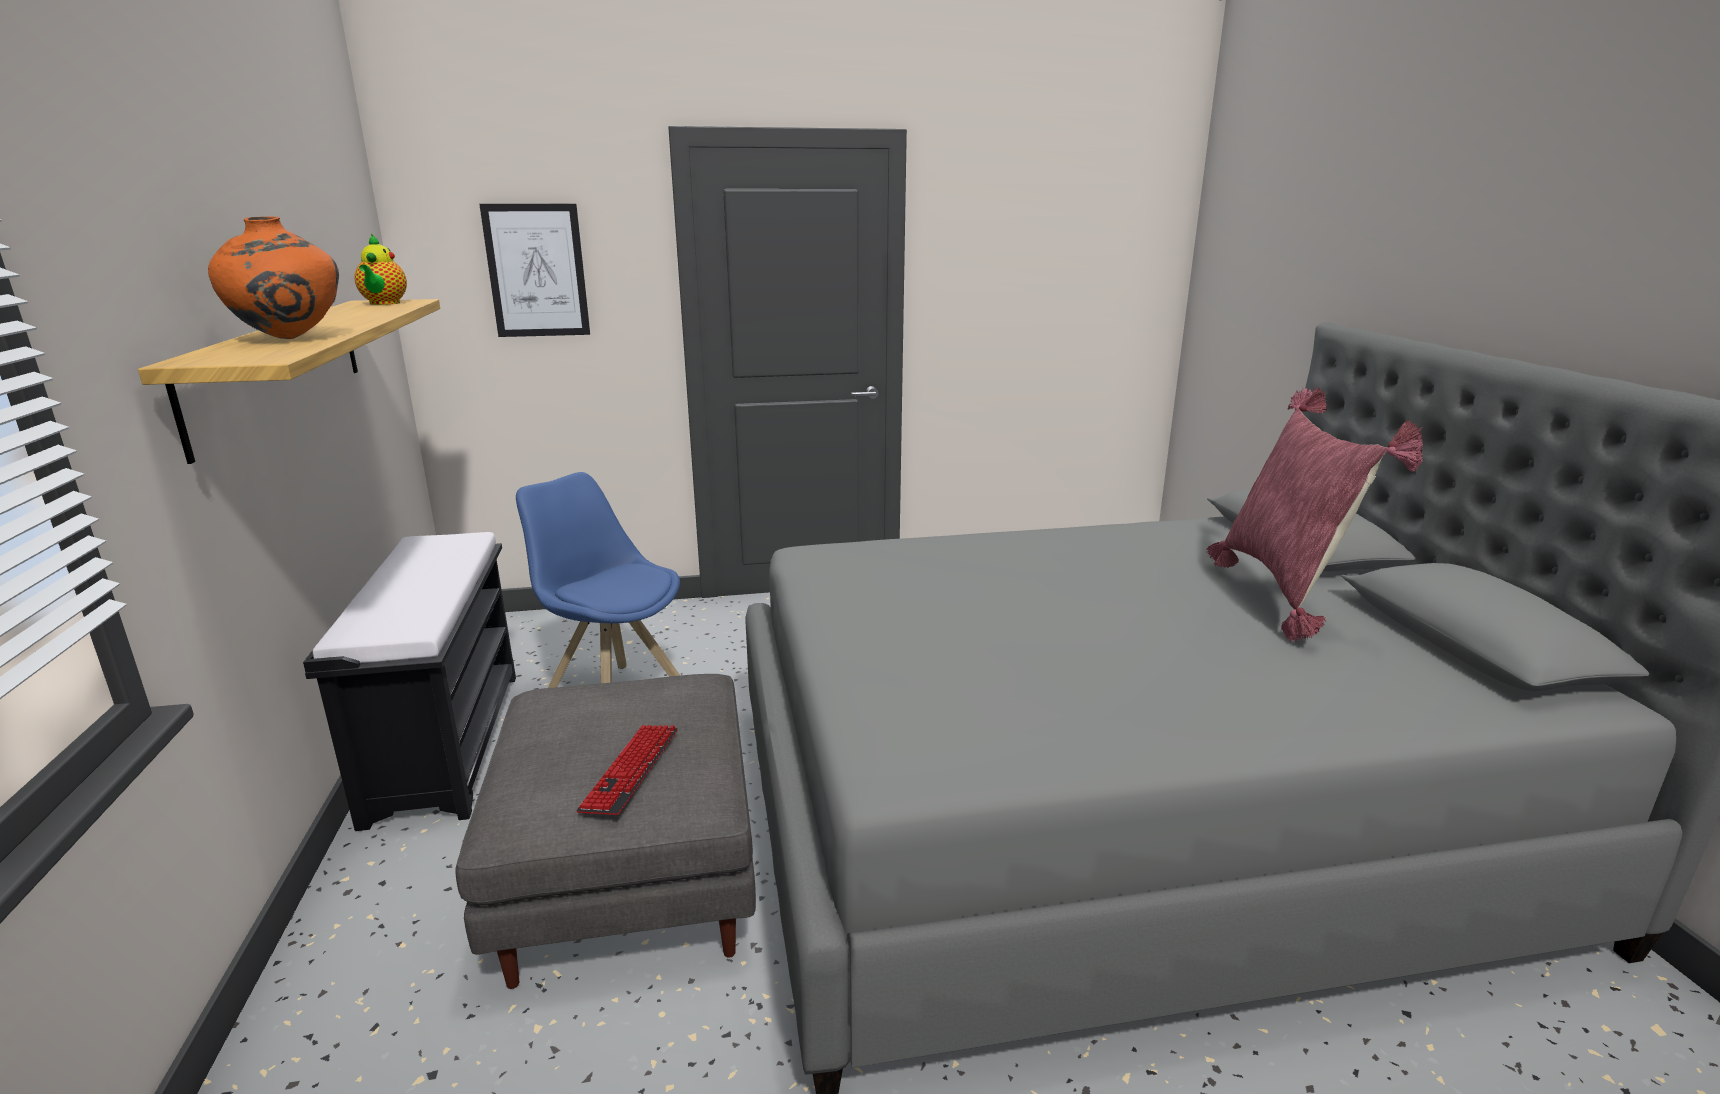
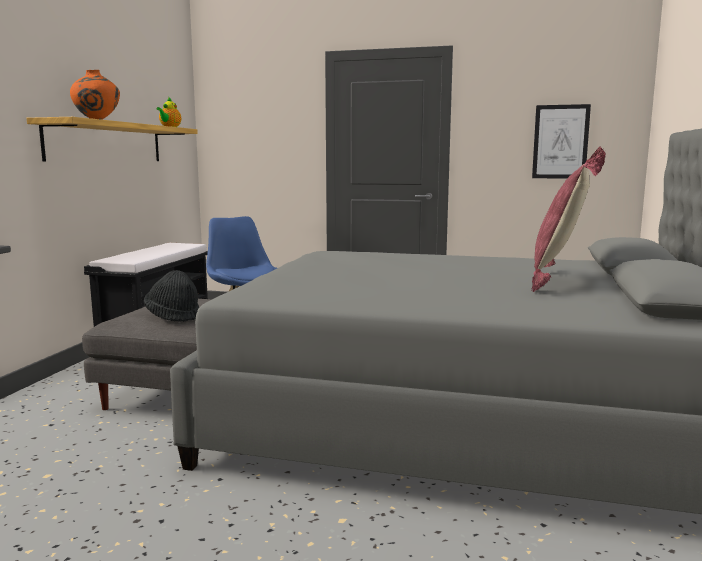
camera: 25 degrees right, 10 degrees down
picture [479,204,590,337] -> picture moved to [532,104,591,179]
keyboard [576,725,678,815] -> black hat [144,270,199,322]

